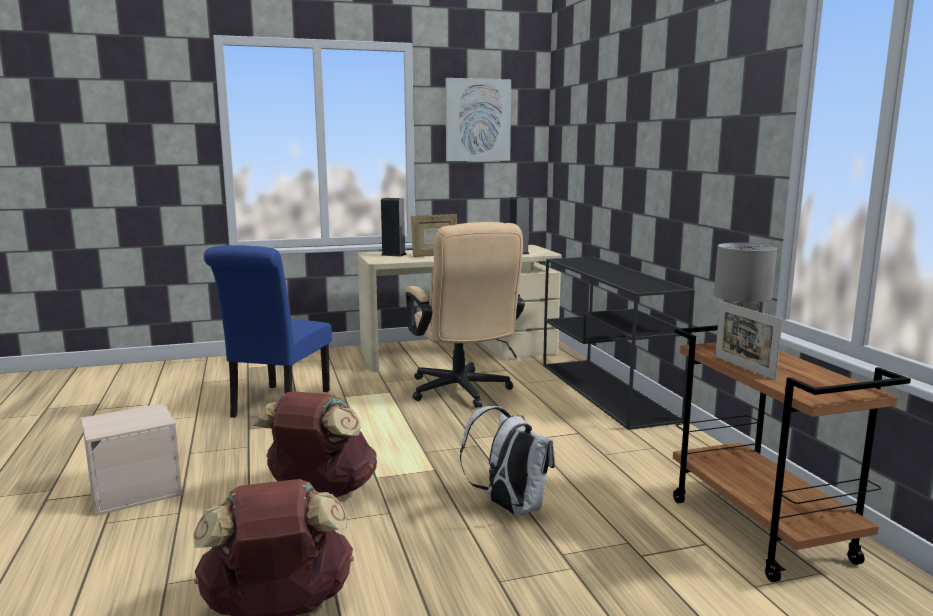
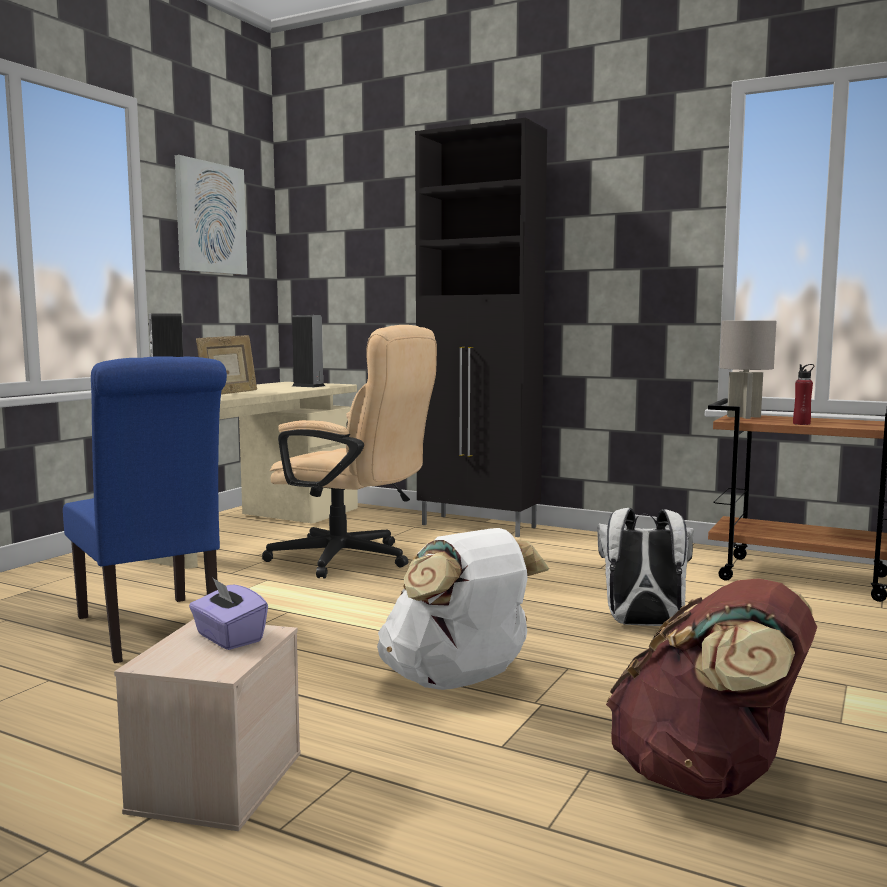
camera: 45 degrees left, 5 degrees down
brown backpack [253,391,377,497] -> white backpack [377,528,549,690]
black console table [543,257,695,430] -> black cabinet [415,118,547,537]
picture frame [715,301,783,380] -> red bottle [793,364,814,425]
none -> purple tissue box [189,577,268,650]

